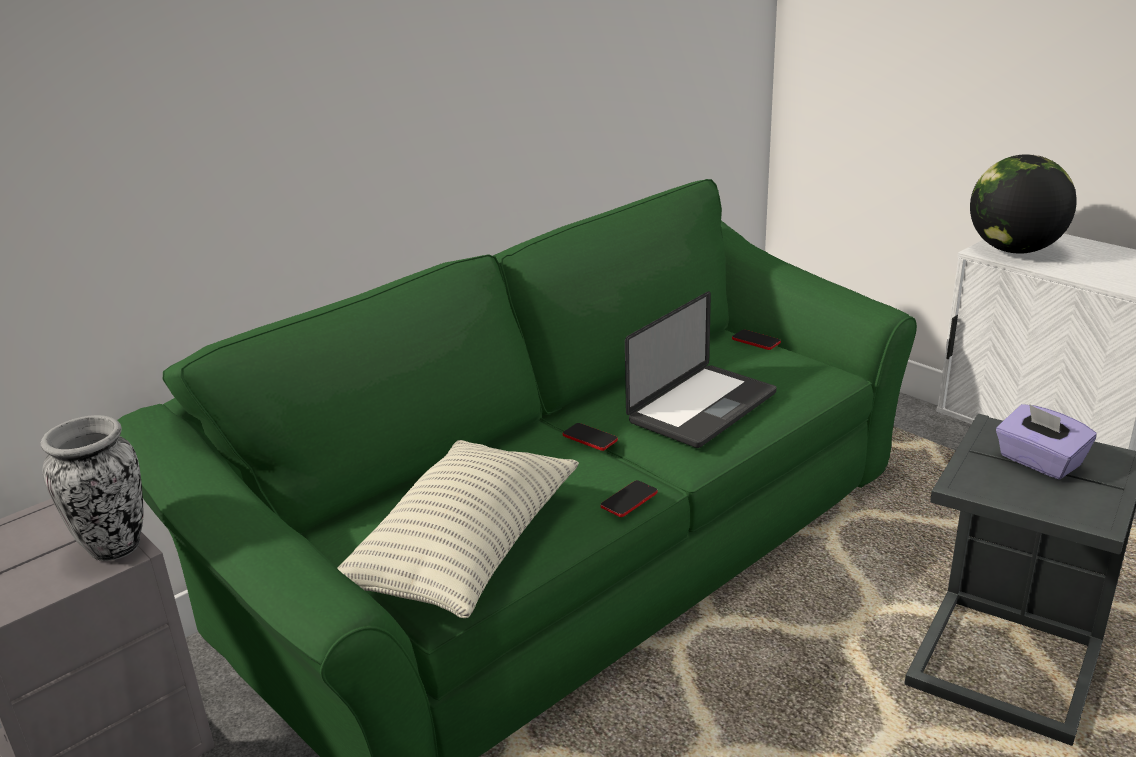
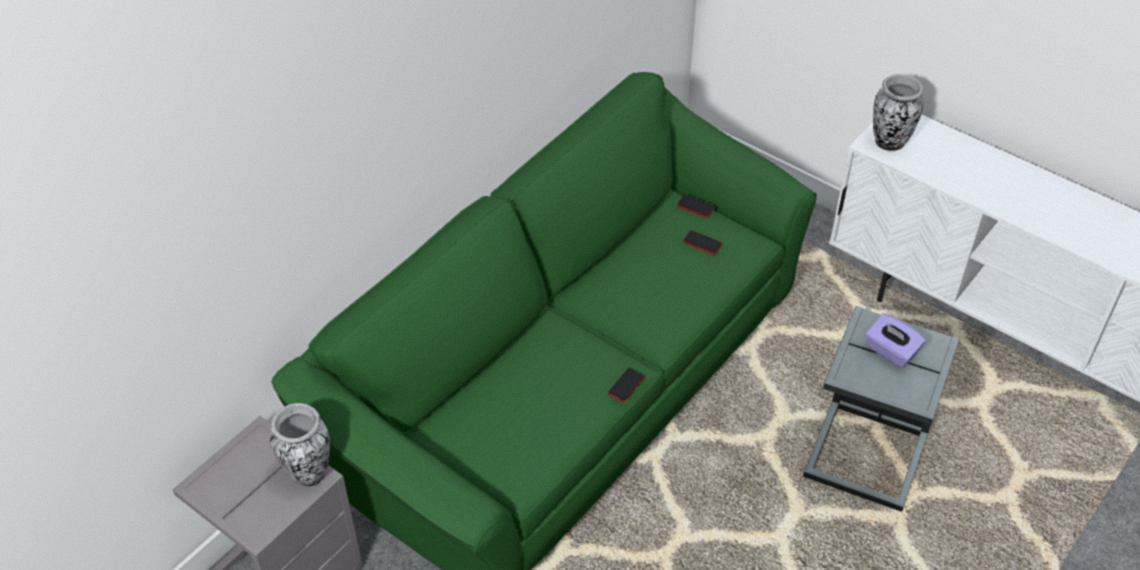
camera: 10 degrees left, 20 degrees up
pillow [337,440,579,618] -> none
phone [563,423,618,451] -> phone moved to [683,230,722,255]
laptop [625,291,777,448] -> none
globe [970,154,1077,253] -> vase [873,74,924,151]

